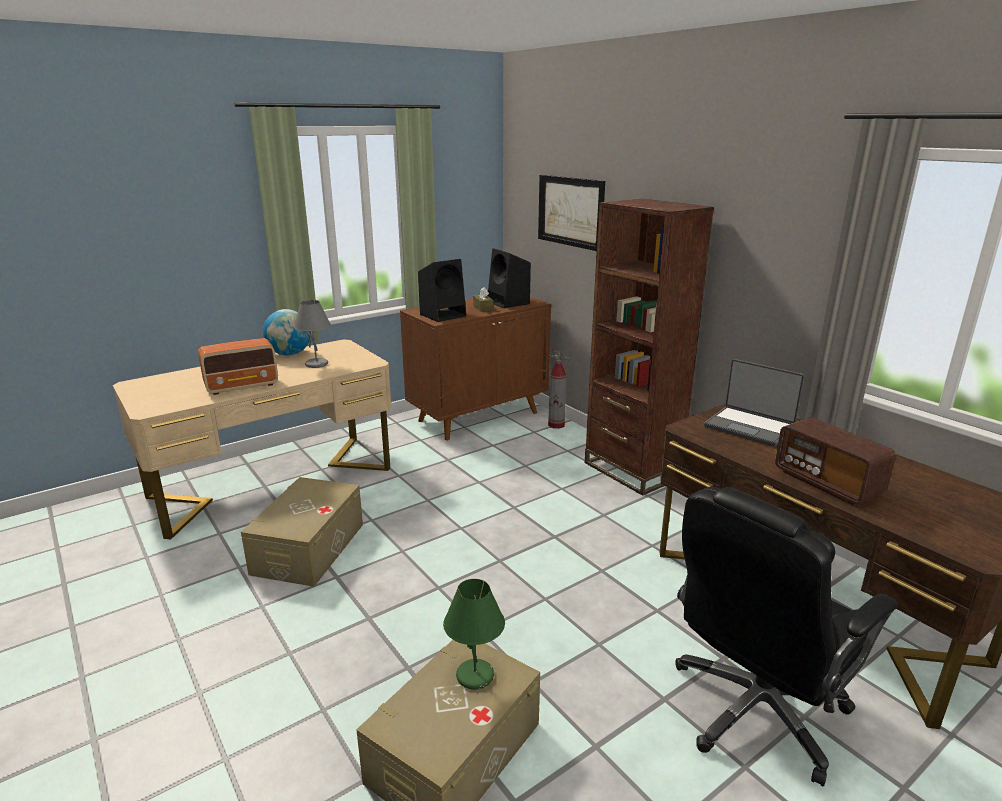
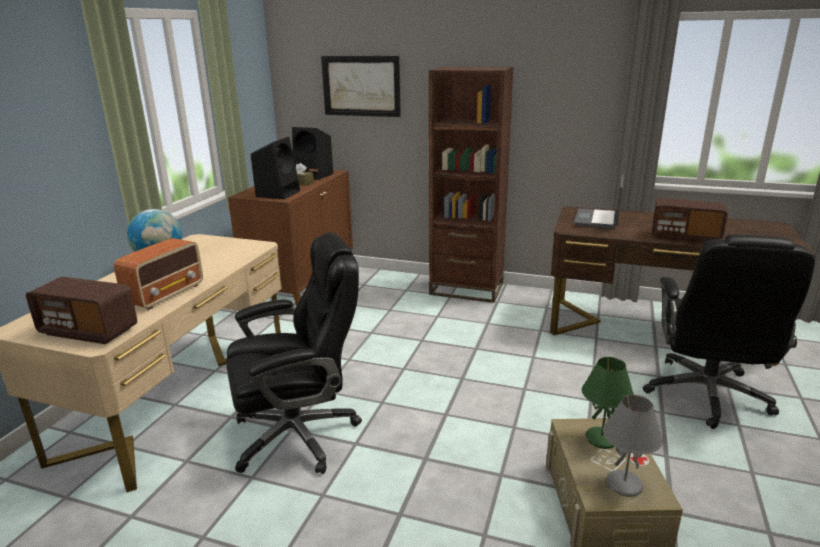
camera: 35 degrees left, 0 degrees up
beige storage box [241,477,363,587] -> black office chair [226,232,362,474]
grey table lamp [294,300,331,368] -> grey table lamp moved to [603,395,663,497]
fire extinguisher [548,349,569,429] -> none
laptop [704,359,805,447] -> laptop turned 105 degrees clockwise [574,174,624,229]
none -> radio [26,277,137,344]

